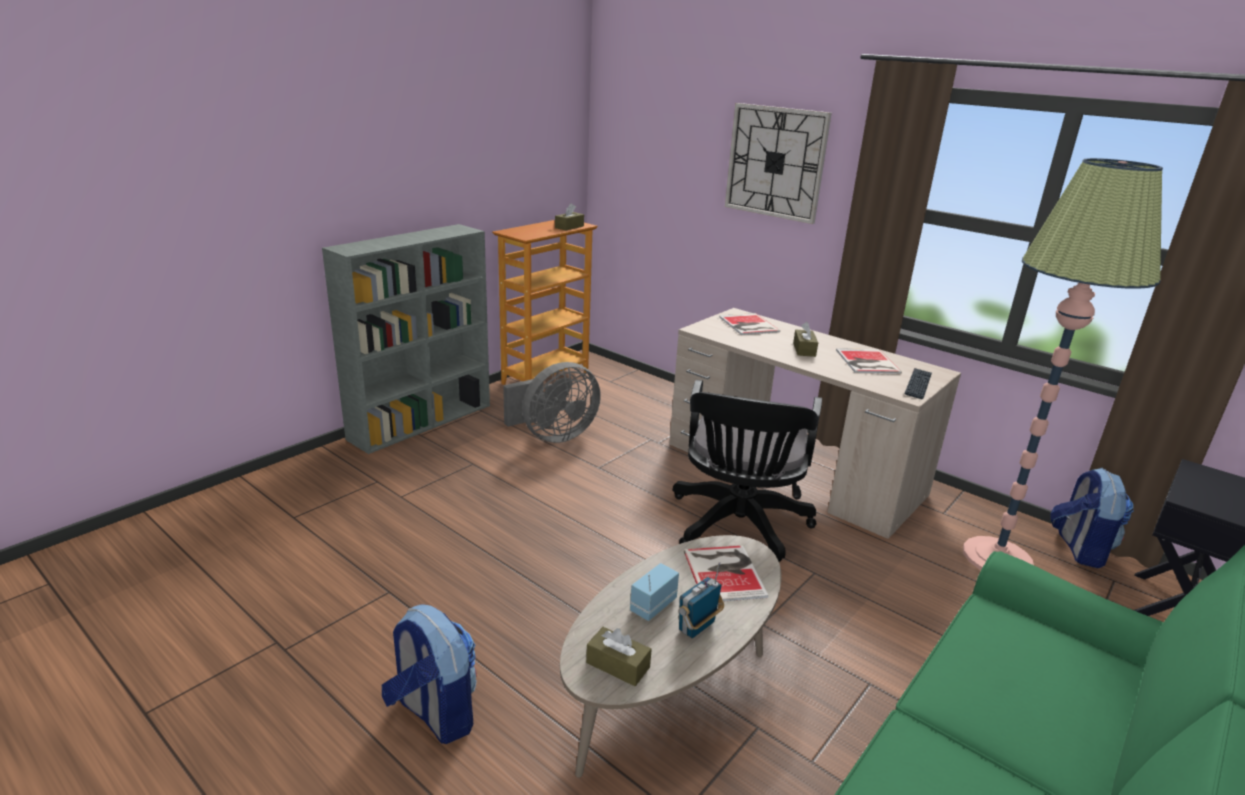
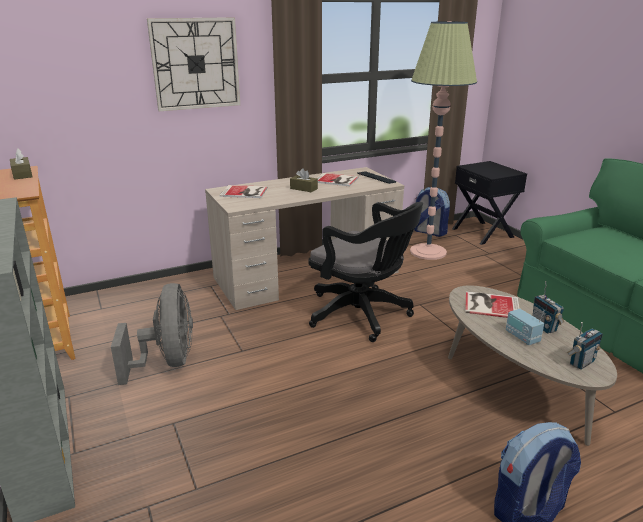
camera: 65 degrees left, 0 degrees up
brown tissue box [586,627,652,686] -> radio [567,322,603,370]

